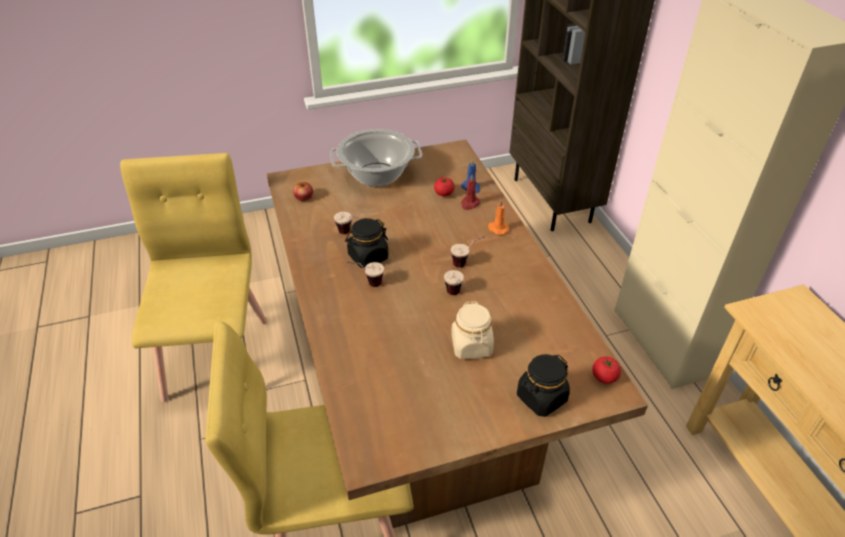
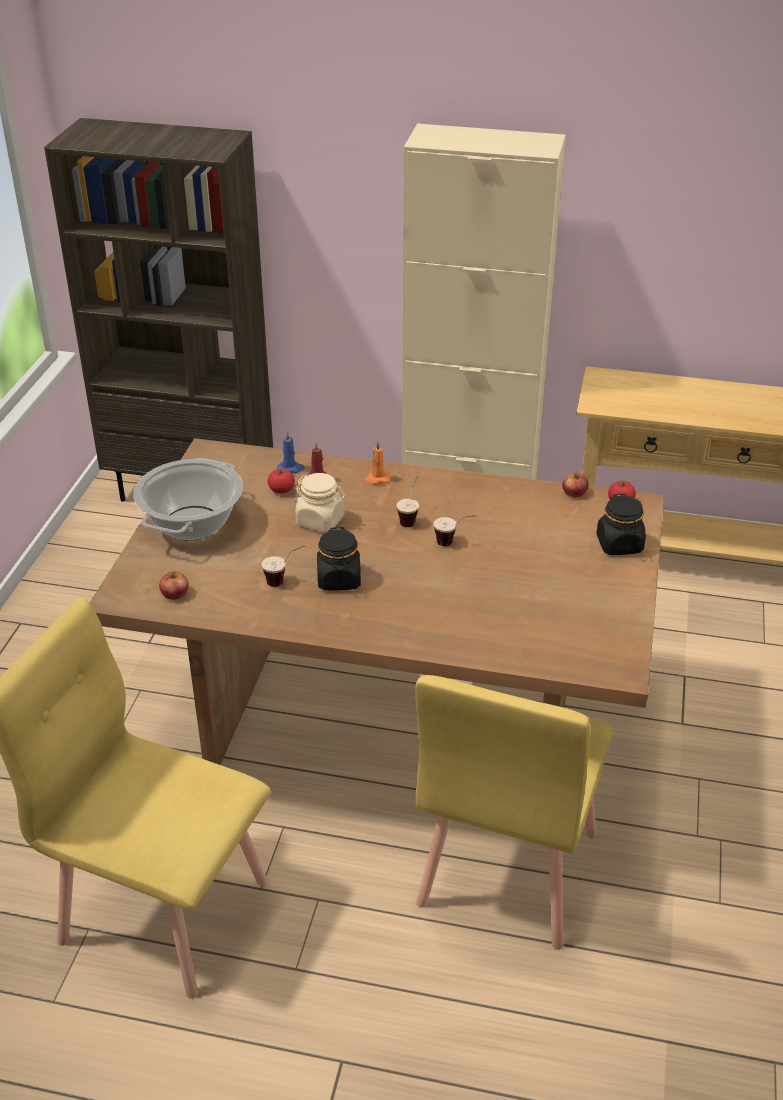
camera: 60 degrees left, 5 degrees down
cup [347,262,384,287] -> none
beige jar [451,301,494,359] -> beige jar moved to [295,473,346,532]
none -> apple [562,473,589,497]

